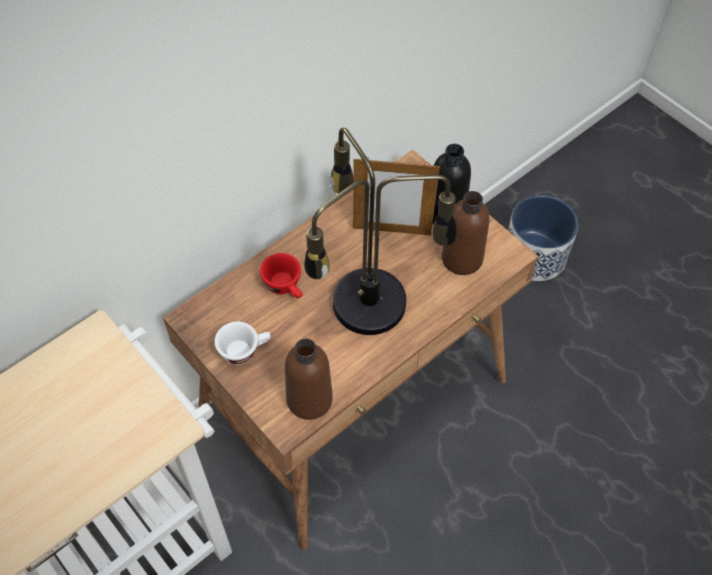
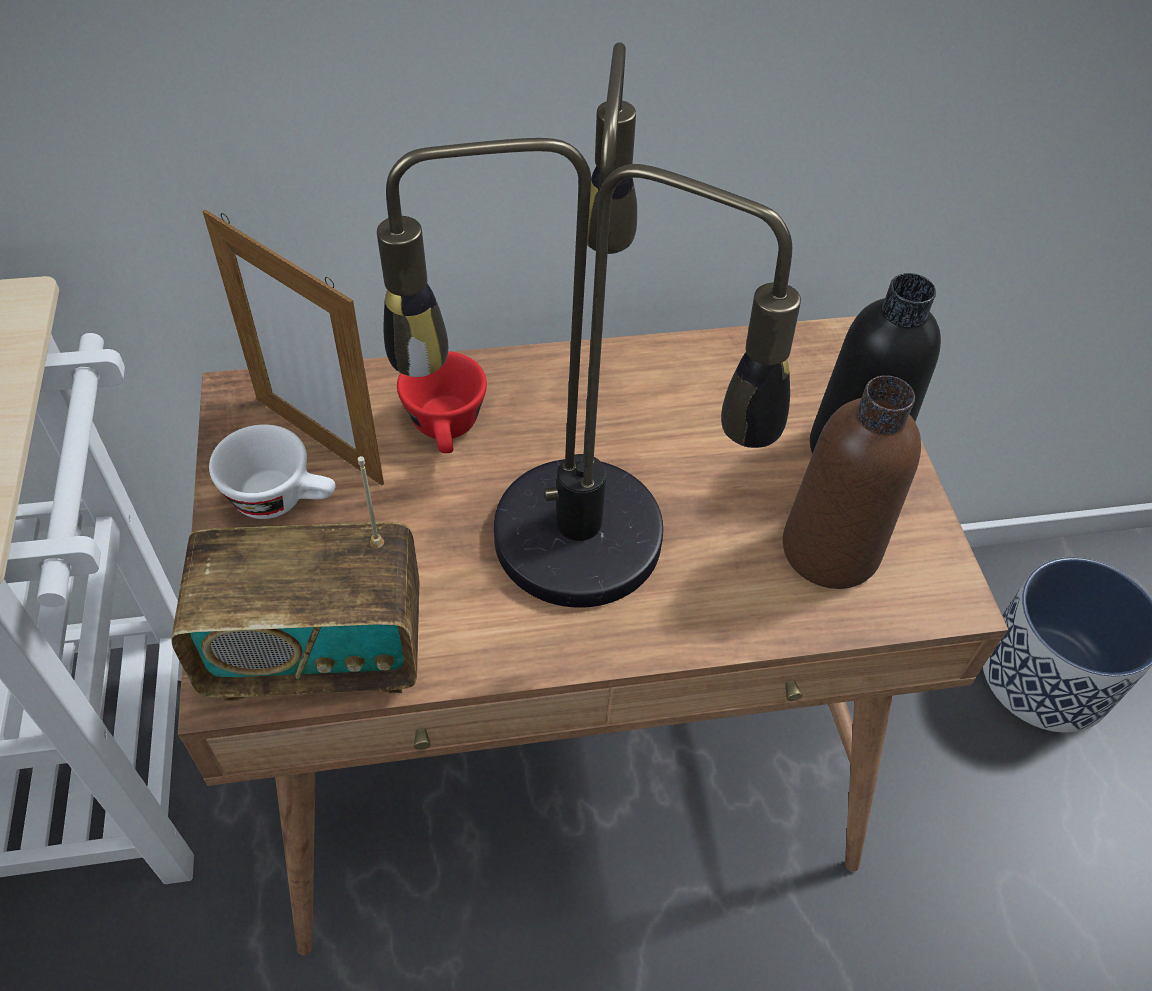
camera: 30 degrees right, 5 degrees down
brown bottle [285,339,333,420] -> radio [171,456,419,701]
picture frame [353,157,440,235] -> picture frame moved to [203,210,384,485]

